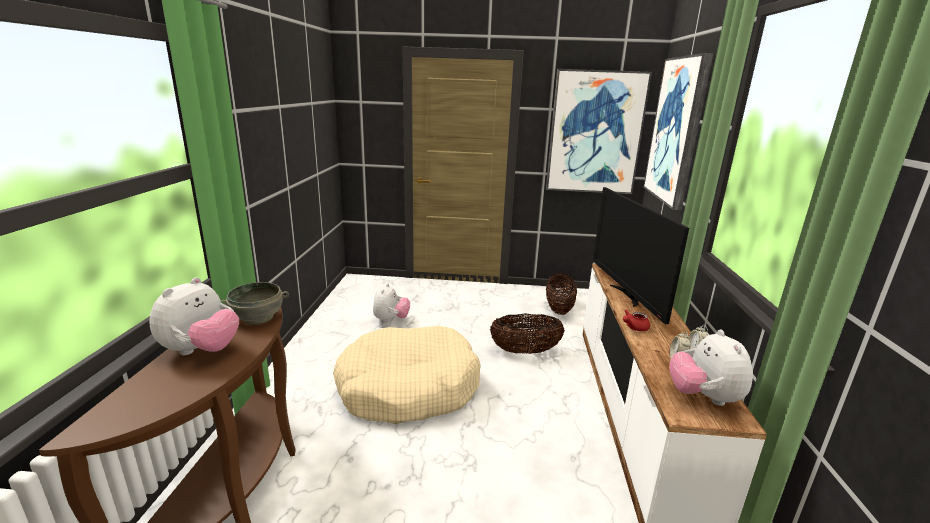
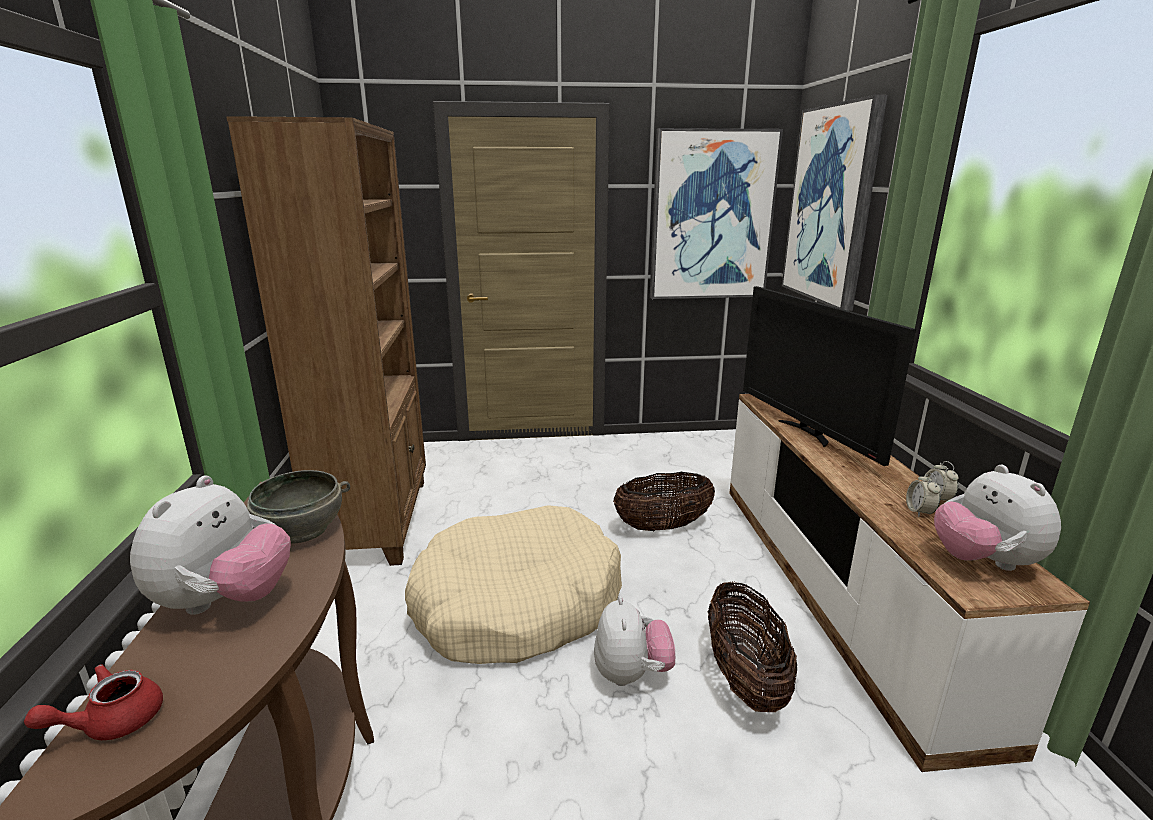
camera: 10 degrees left, 0 degrees up
plush toy [373,283,410,323] -> plush toy moved to [594,596,675,686]
basket [546,273,577,315] -> basket moved to [708,581,797,712]
red teapot [623,310,650,331] -> red teapot moved to [24,664,163,740]
none -> brown bookcase [226,116,426,566]

